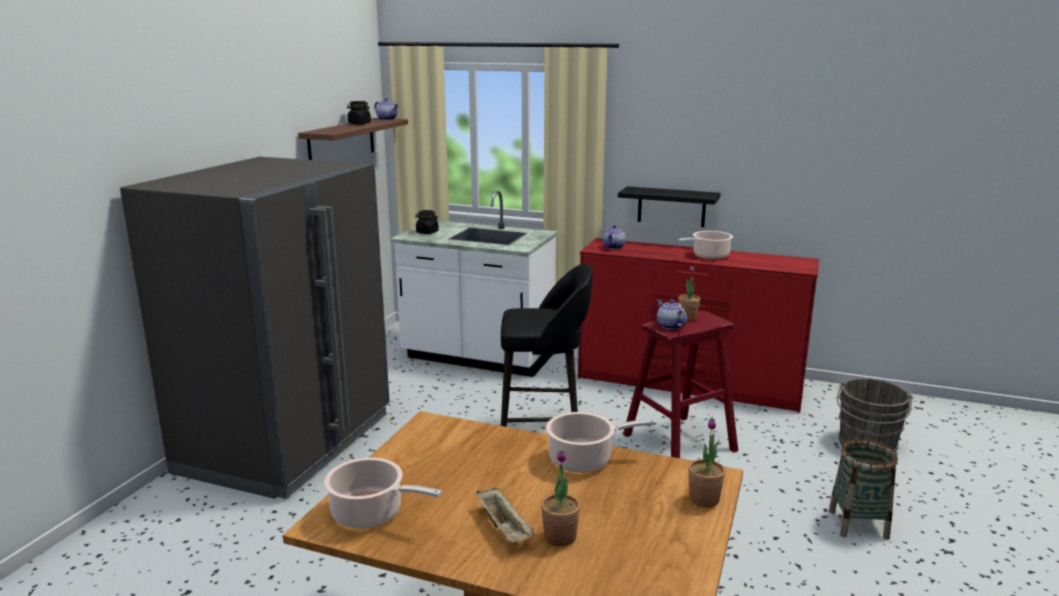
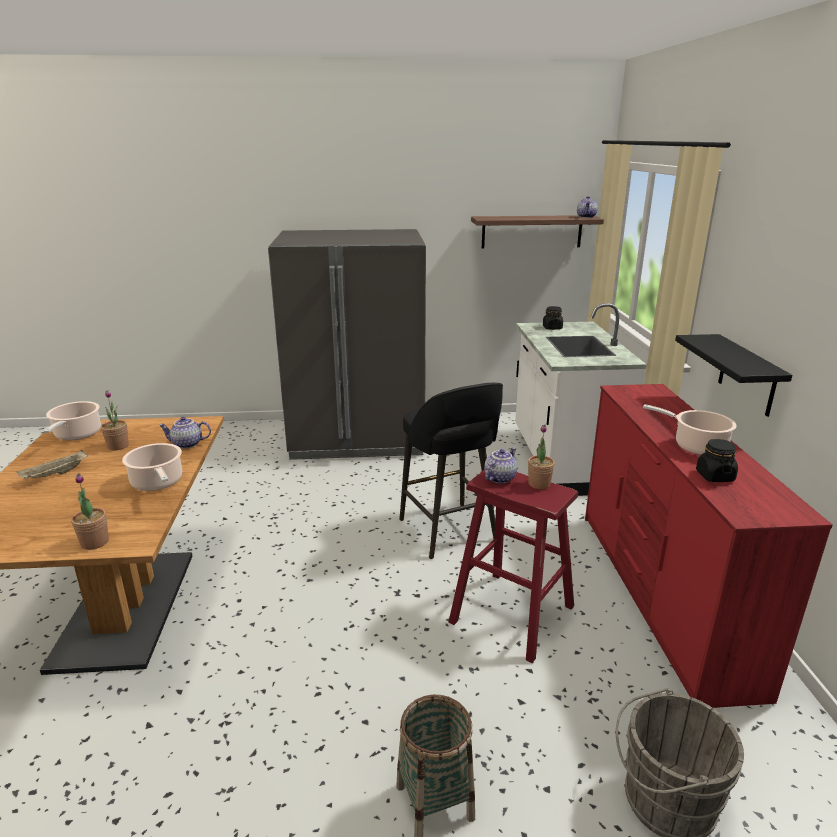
camera: 65 degrees right, 5 degrees up
black jar [347,101,371,125] -> black jar moved to [696,439,738,482]
potted plant [541,450,580,547] -> potted plant moved to [101,390,129,450]
teapot [603,225,626,249] -> teapot moved to [158,417,211,449]

